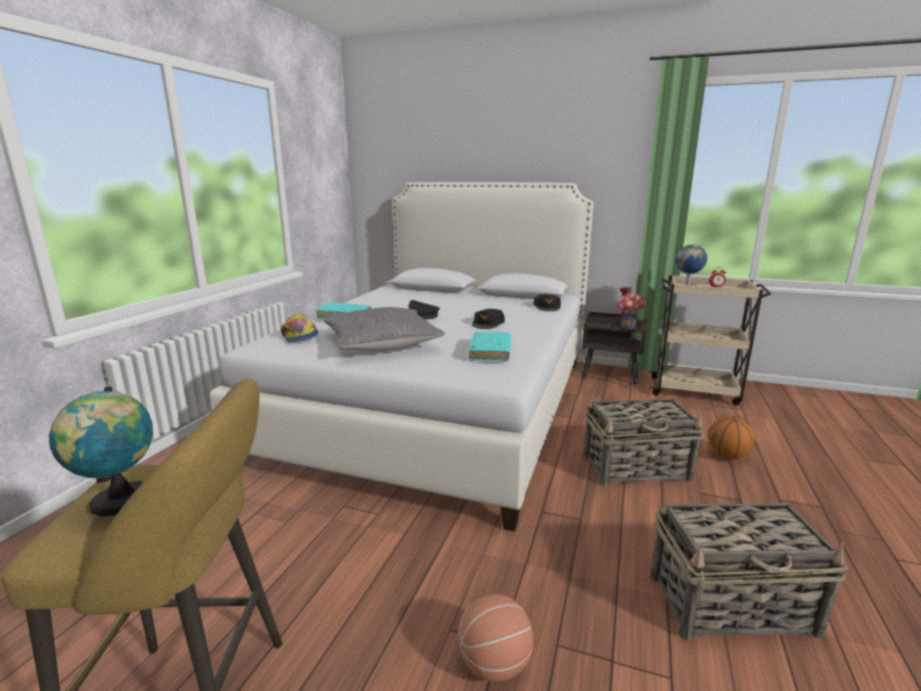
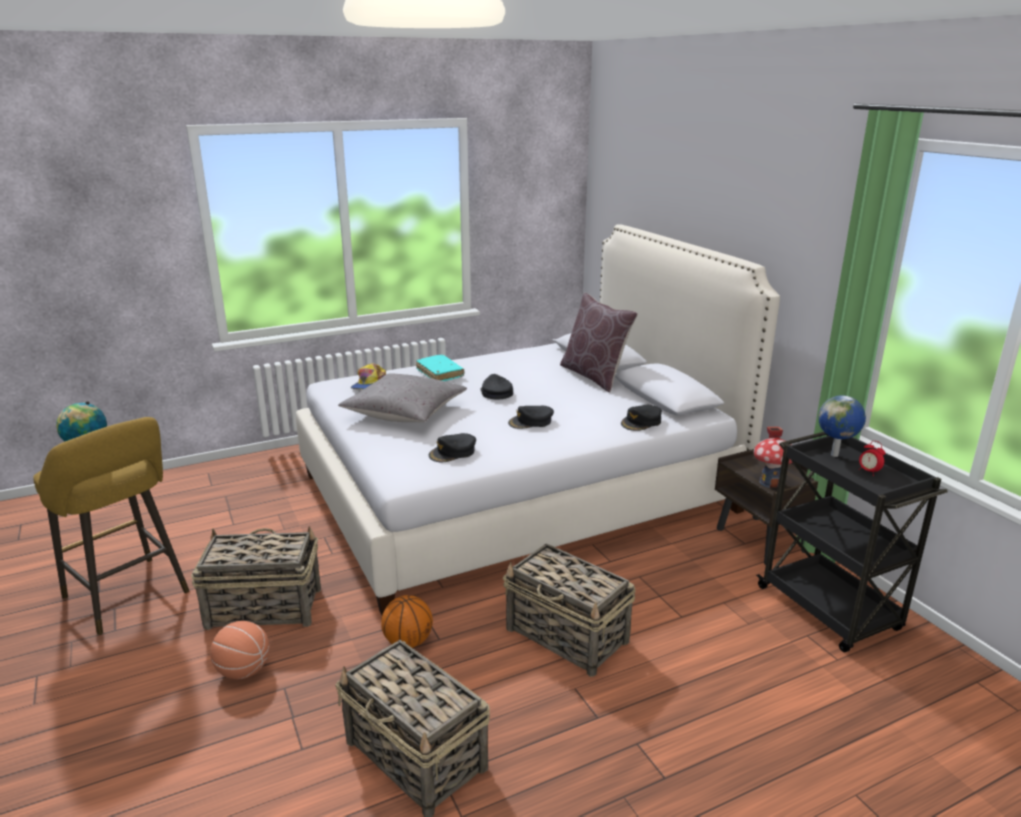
camera: 45 degrees right, 5 degrees up
turquoise book [468,332,511,361] -> black cap [429,433,476,462]
beige cart [649,275,771,405] -> black cart [756,432,948,652]
basketball [708,417,755,459] -> basketball moved to [381,595,433,648]
none -> basket [191,526,321,630]
none -> brown pillow [560,293,638,392]

